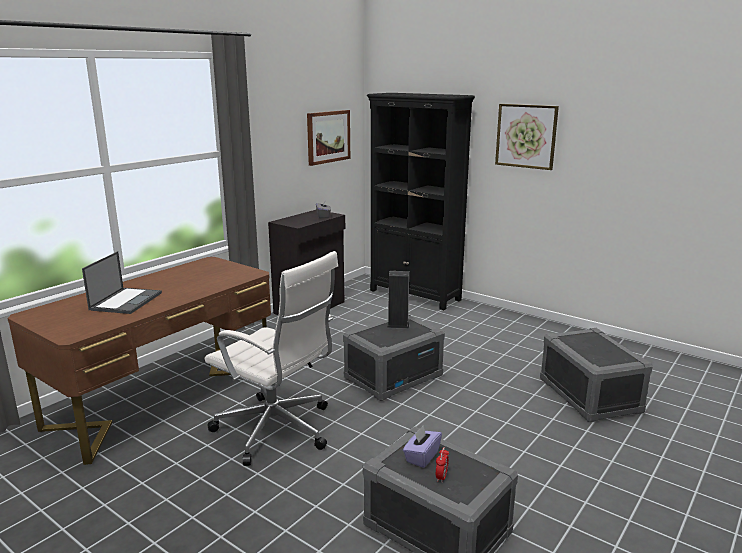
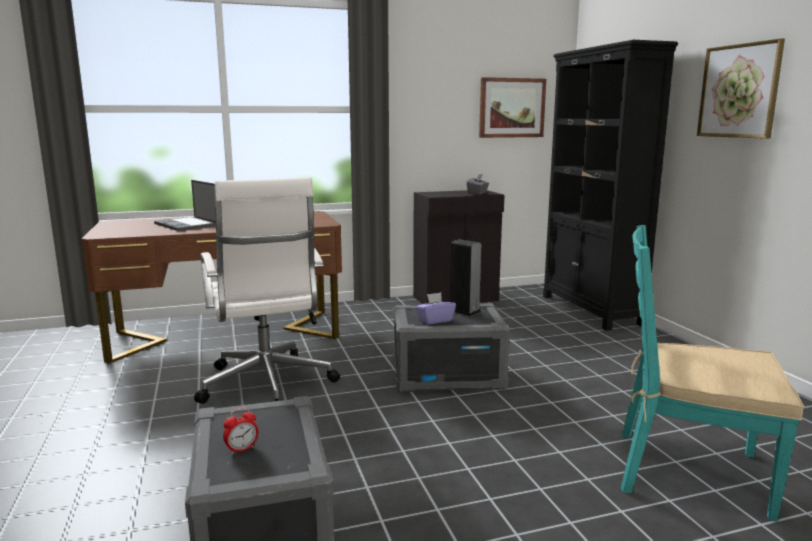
camera: 35 degrees right, 5 degrees down
laptop [82,251,162,314] -> laptop turned 90 degrees clockwise [154,180,216,231]
purple tissue box [403,425,442,468] -> purple tissue box moved to [416,293,456,325]
grey storage box [540,328,653,422] -> turquoise chair [621,225,804,521]

